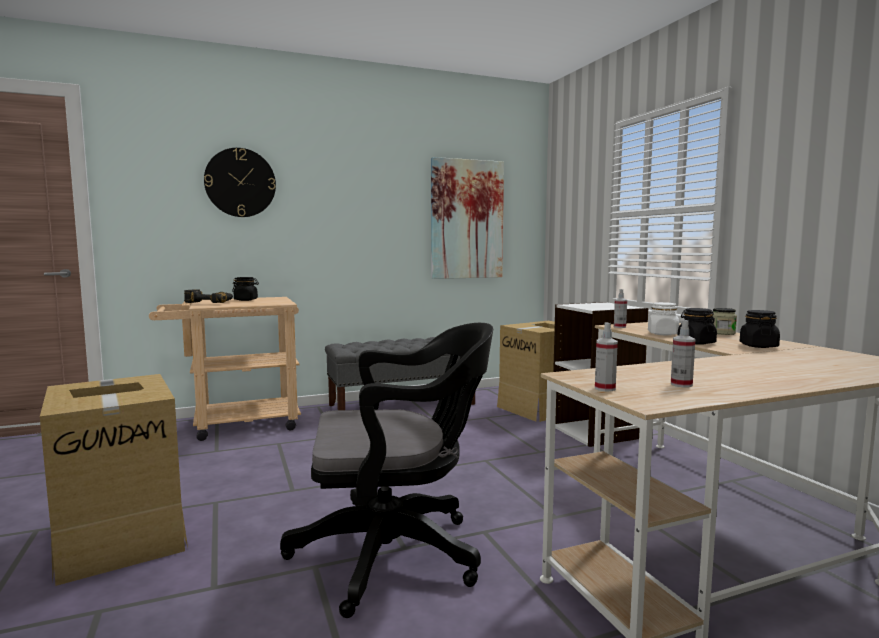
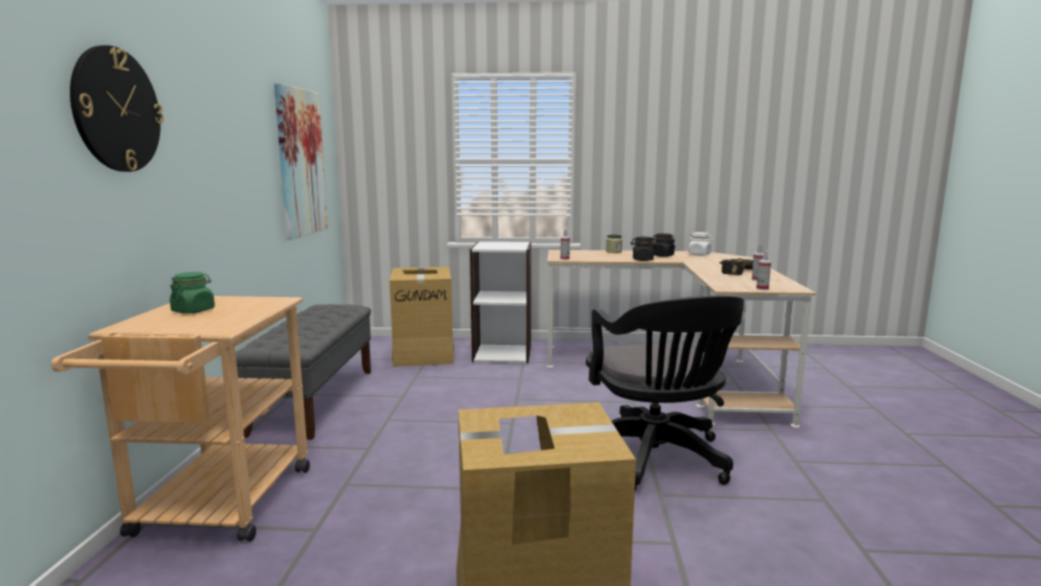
camera: 65 degrees left, 5 degrees up
power drill [184,289,233,303] -> power drill moved to [719,258,753,275]
black jar [232,277,259,301] -> green jar [170,272,215,313]
black office chair [280,323,493,618] -> black office chair turned 150 degrees clockwise [586,296,744,491]
white jar [648,302,679,335] -> white jar moved to [688,232,713,255]

